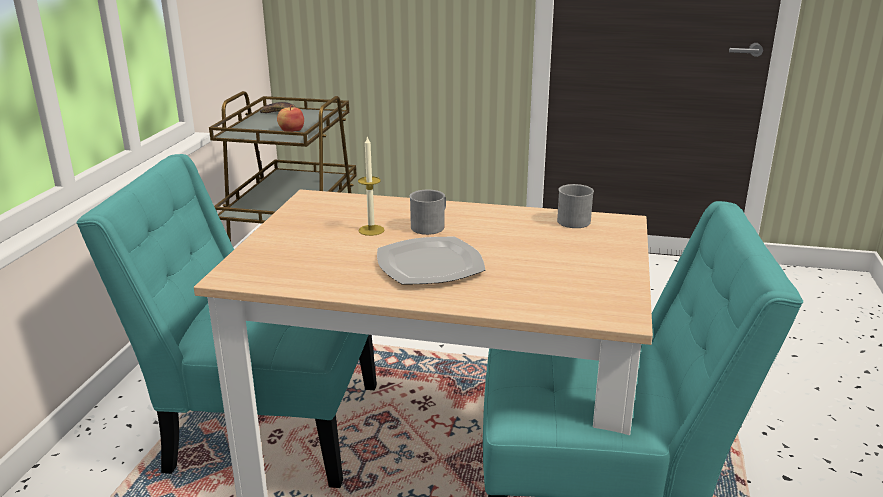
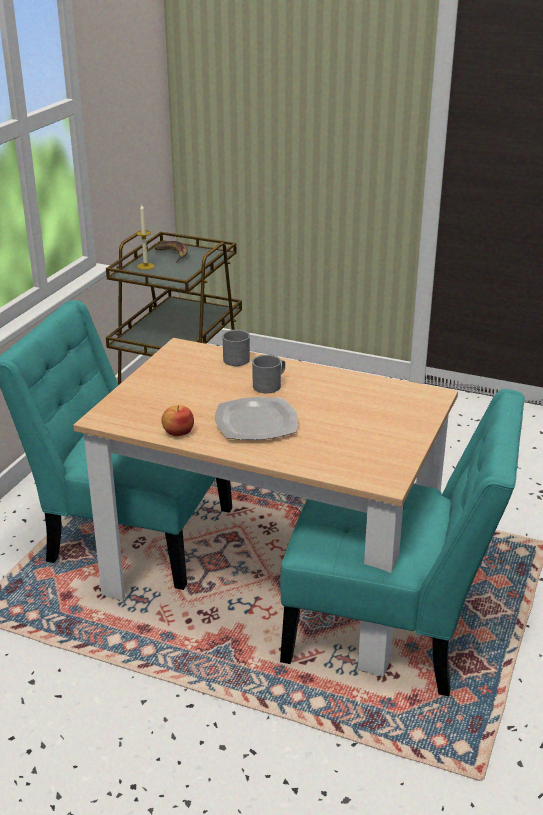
camera: 10 degrees right, 5 degrees up
apple [277,105,304,132] -> apple moved to [162,405,194,436]
candle [358,137,385,236] -> candle moved to [136,205,154,270]
grey mug [557,184,594,228] -> grey mug moved to [222,330,250,366]

